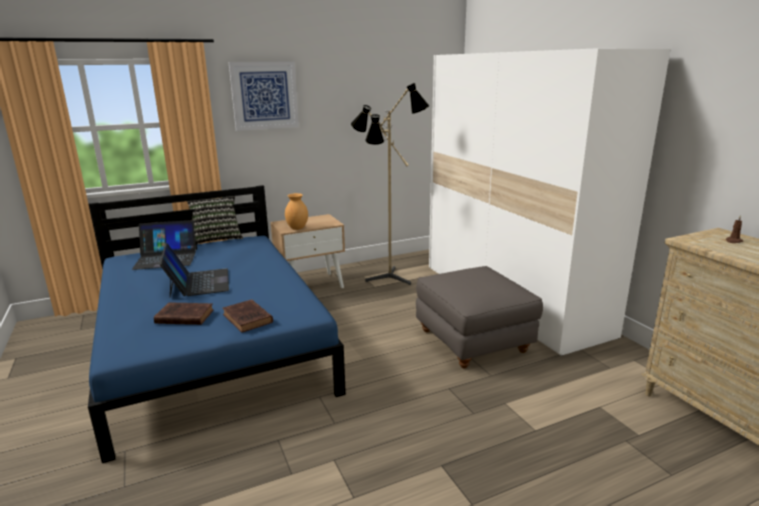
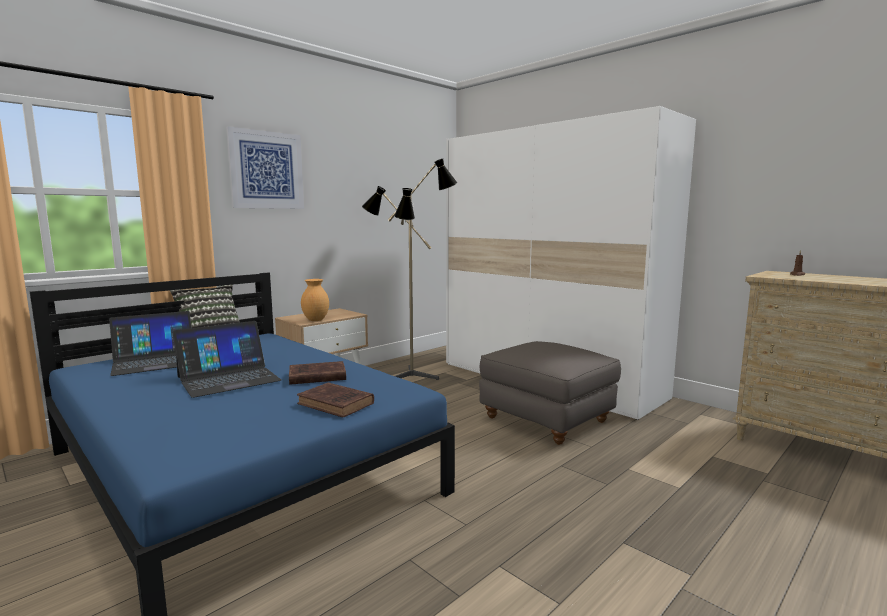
camera: 20 degrees left, 10 degrees down
brown book [154,303,214,325] -> brown book moved to [289,361,346,385]
laptop [159,243,229,297] -> laptop turned 90 degrees clockwise [173,321,281,398]

